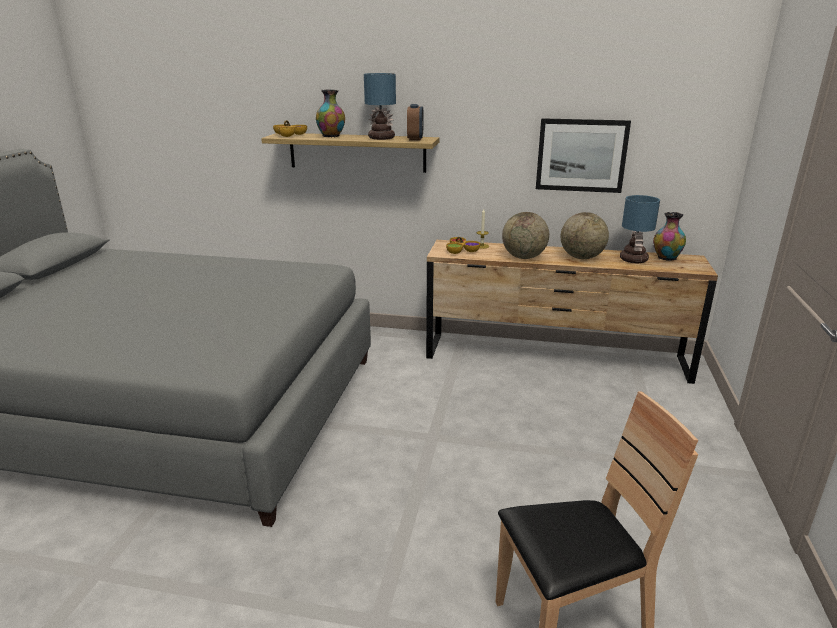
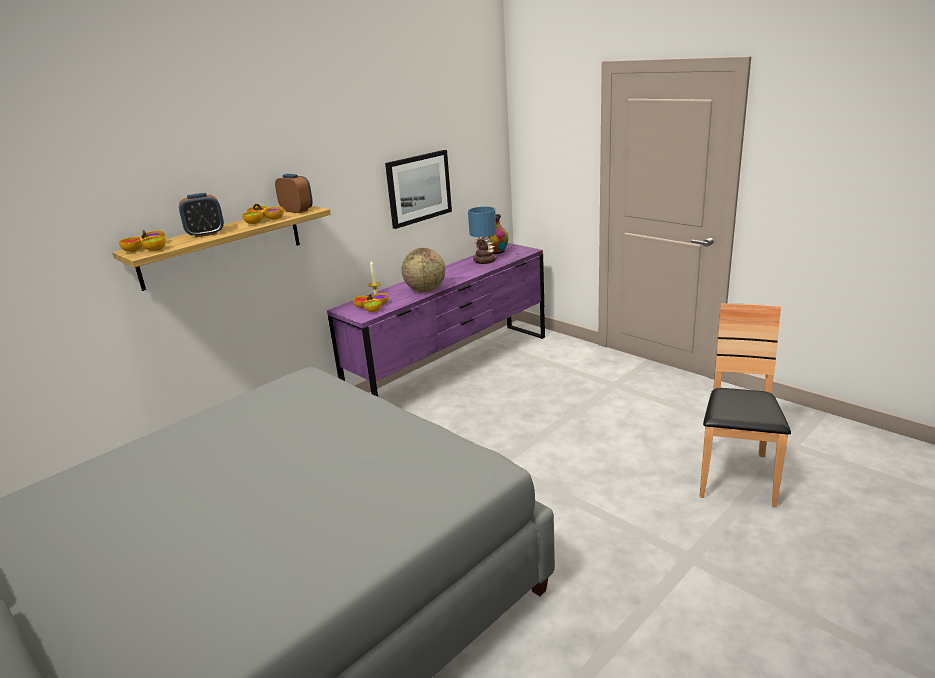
camera: 55 degrees left, 0 degrees up
vase [316,89,345,137] -> alarm clock [179,193,224,238]
table lamp [364,73,396,140] -> bowl [242,204,284,224]
brown dresser [426,240,718,384] -> purple dresser [327,243,545,397]
globe [561,212,609,259] -> none

